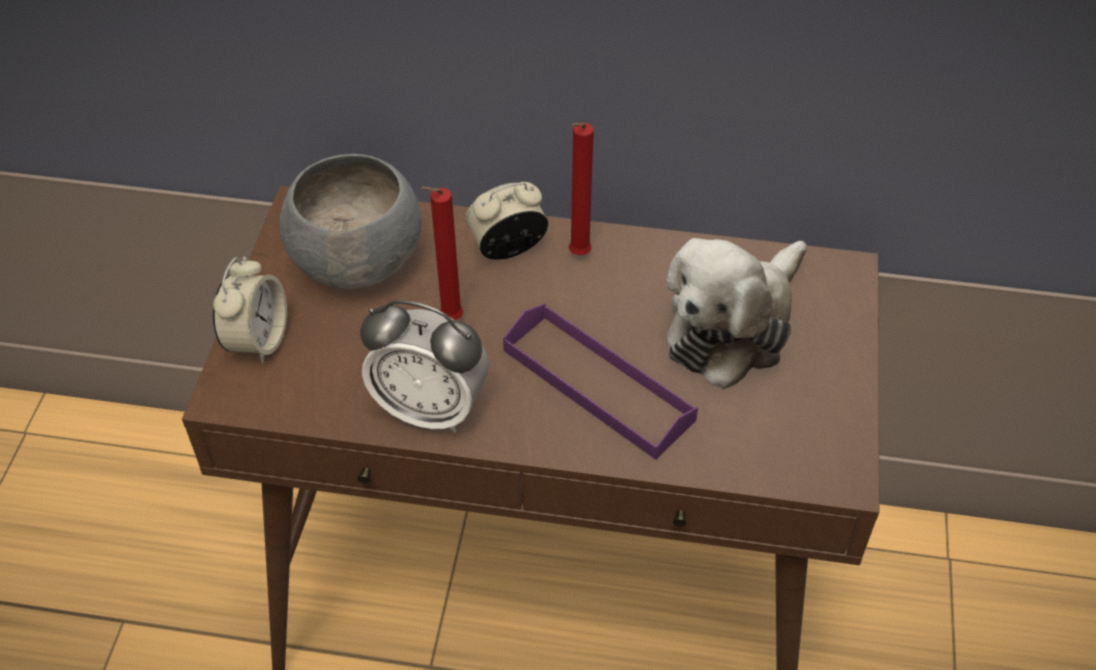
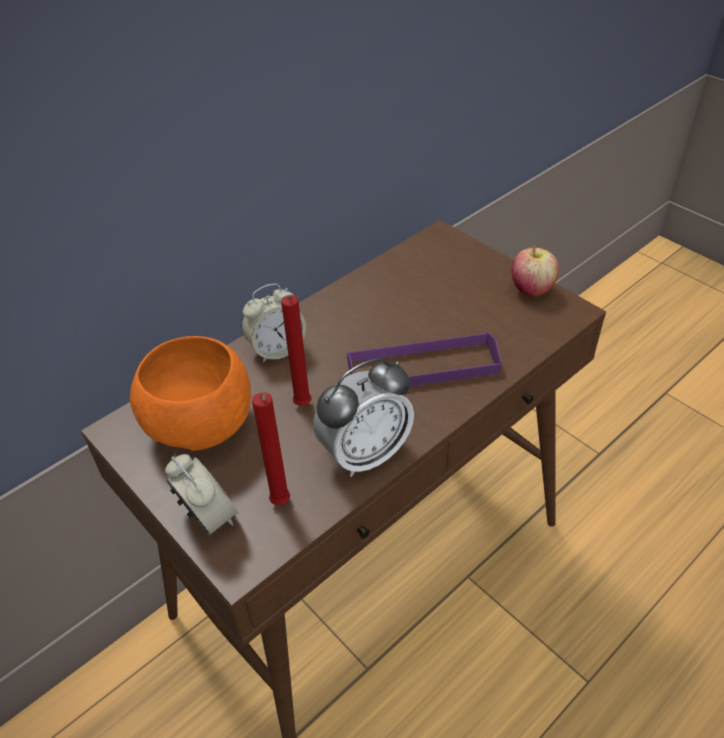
camera: 50 degrees left, 5 degrees down
grey bowl [280,154,422,289] -> orange bowl [130,336,251,451]
alarm clock [465,182,548,260] -> alarm clock turned 135 degrees counterclockwise [241,283,306,363]
red candle [569,122,594,255] -> red candle moved to [252,392,290,505]
plush toy [667,238,807,389] -> none
none -> apple [512,246,559,297]

